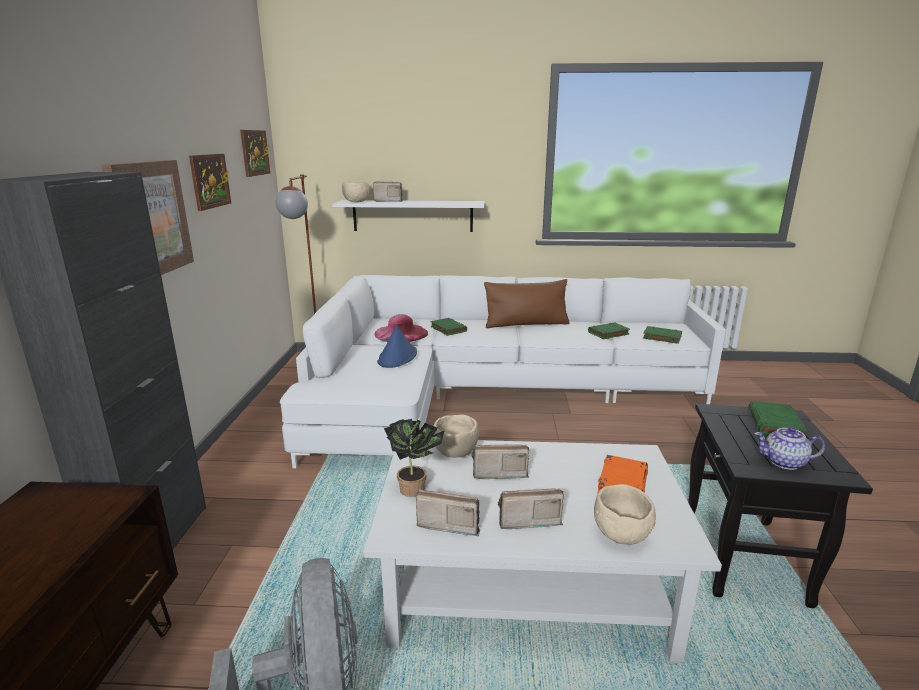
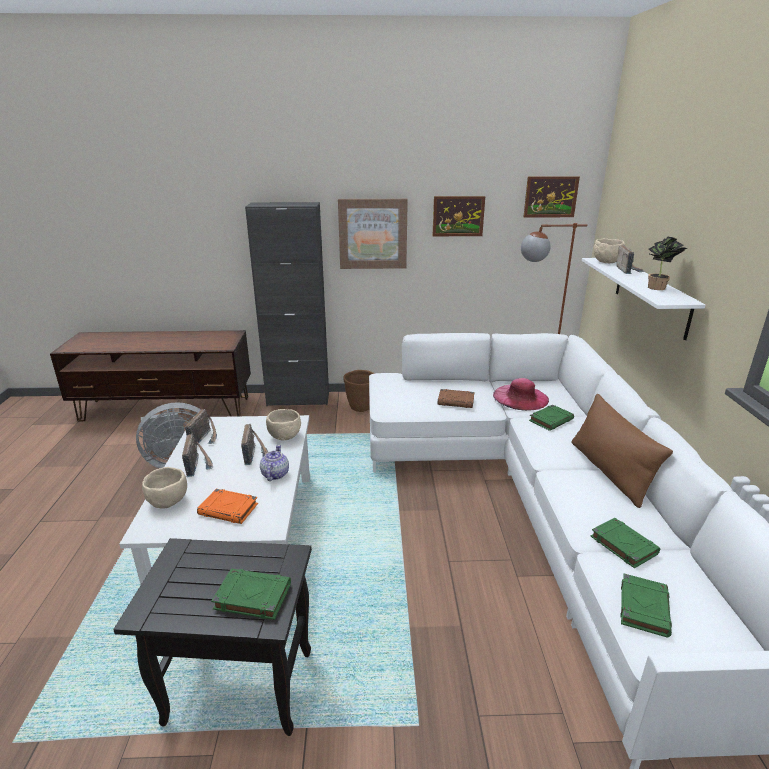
camera: 85 degrees right, 5 degrees up
blue hat [377,325,417,368] -> brown book [438,389,474,408]
potted plant [384,419,445,497] -> potted plant moved to [648,237,687,290]
teapot [754,427,825,470] -> teapot moved to [260,445,289,481]
none -> brown planter [343,370,375,412]

